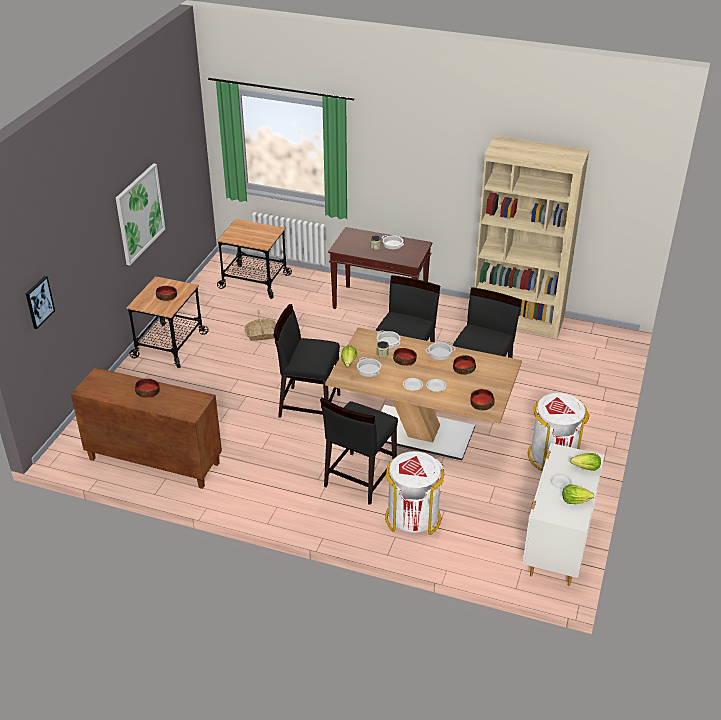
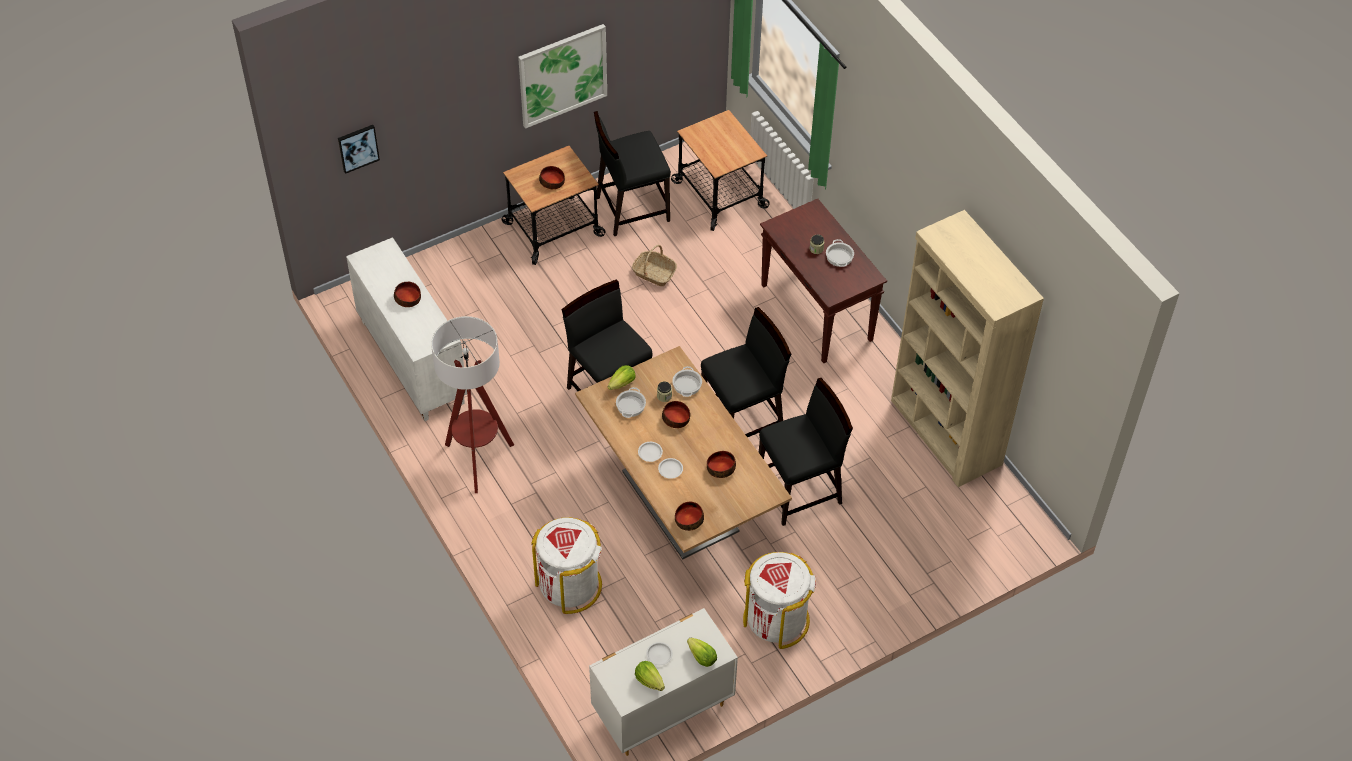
camera: 40 degrees right, 15 degrees up
brown cabinet [71,367,222,489] -> white cabinet [346,237,467,422]
black chair [320,397,398,505] -> black chair moved to [594,111,671,236]
cooking pot [425,342,456,360] -> none
none -> floor lamp [431,316,514,493]

